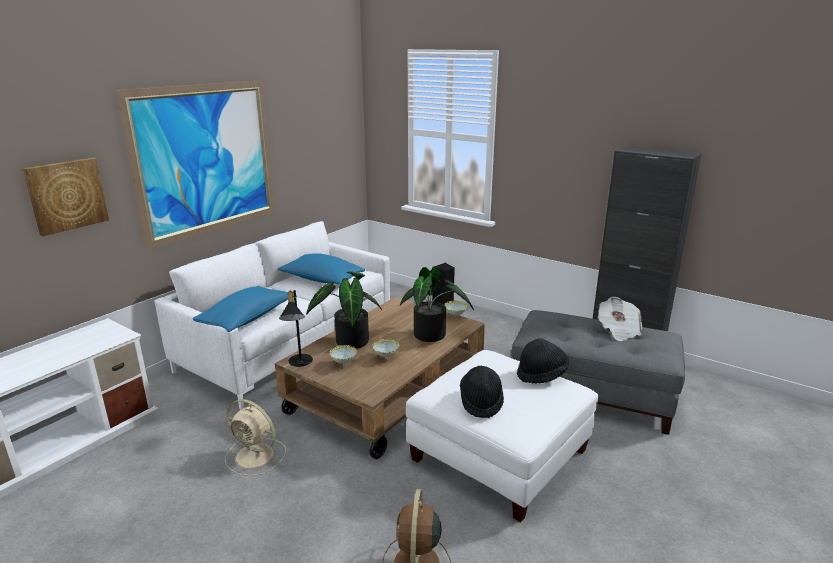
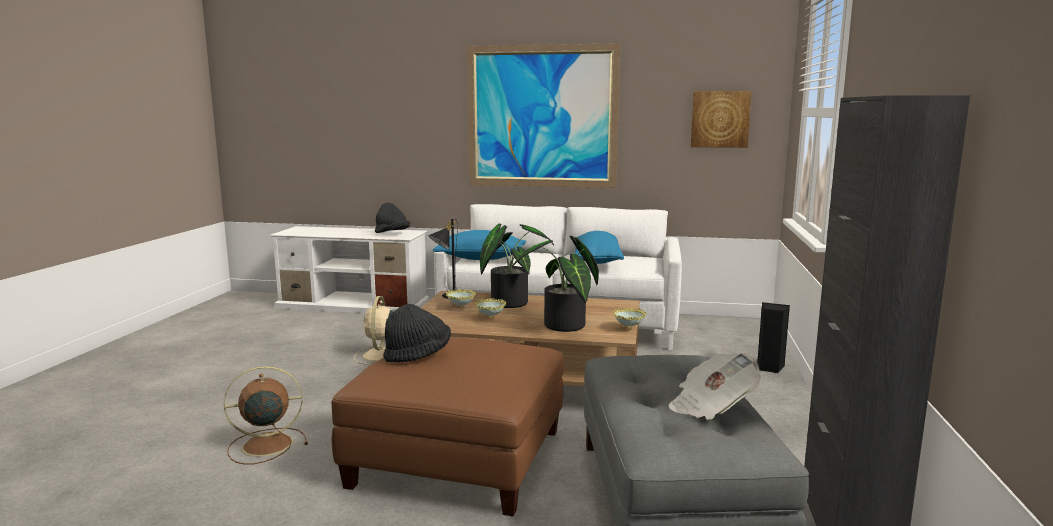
camera: 65 degrees right, 10 degrees down
picture [22,158,109,236] -> picture moved to [691,91,752,148]
white ottoman [406,350,598,522] -> brown ottoman [331,337,564,517]
black hat [517,338,569,384] -> black hat moved to [375,203,410,233]

